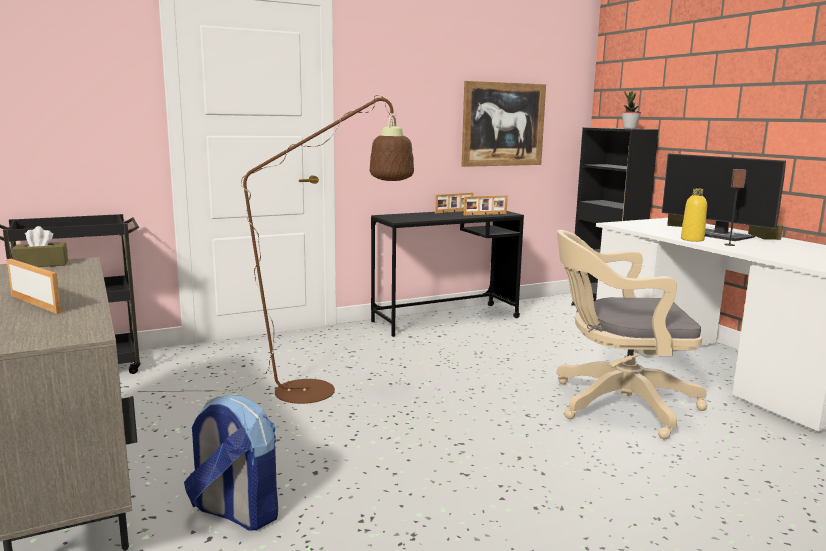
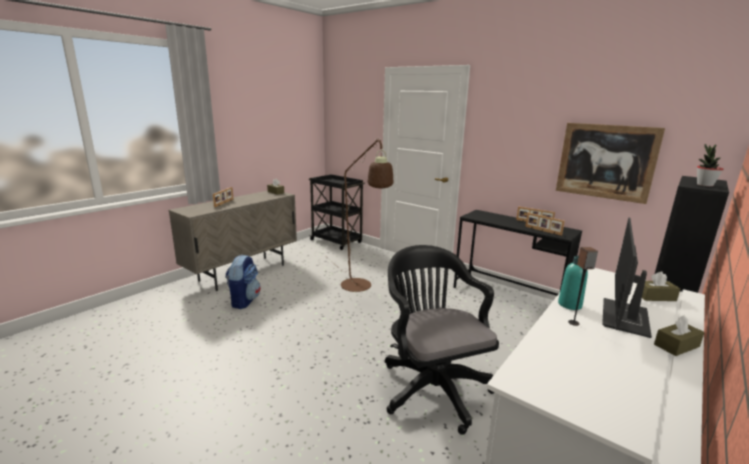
camera: 65 degrees right, 5 degrees up
beige office chair [556,230,707,439] -> black office chair [385,245,499,435]
yellow bottle [681,188,707,242] -> turquoise bottle [558,256,588,310]

